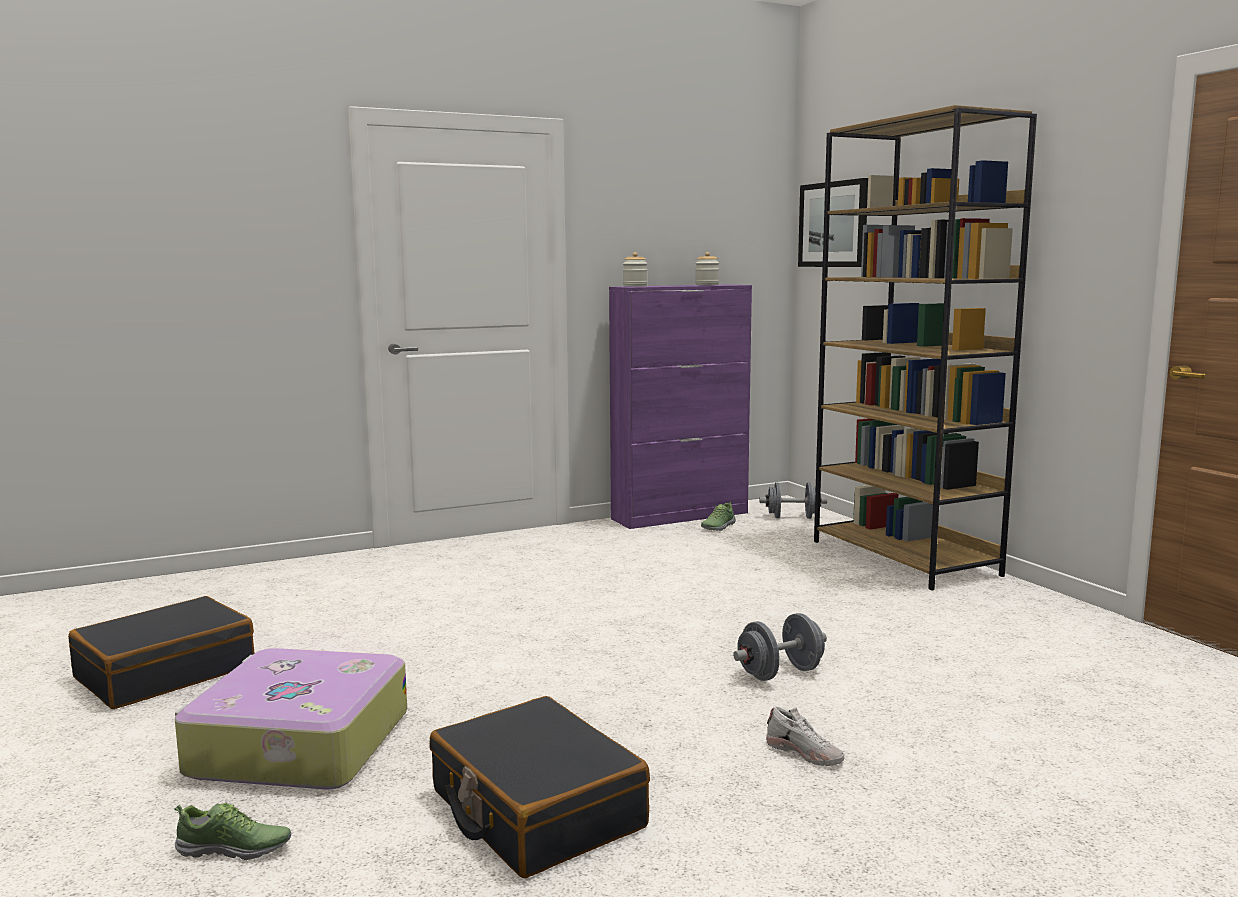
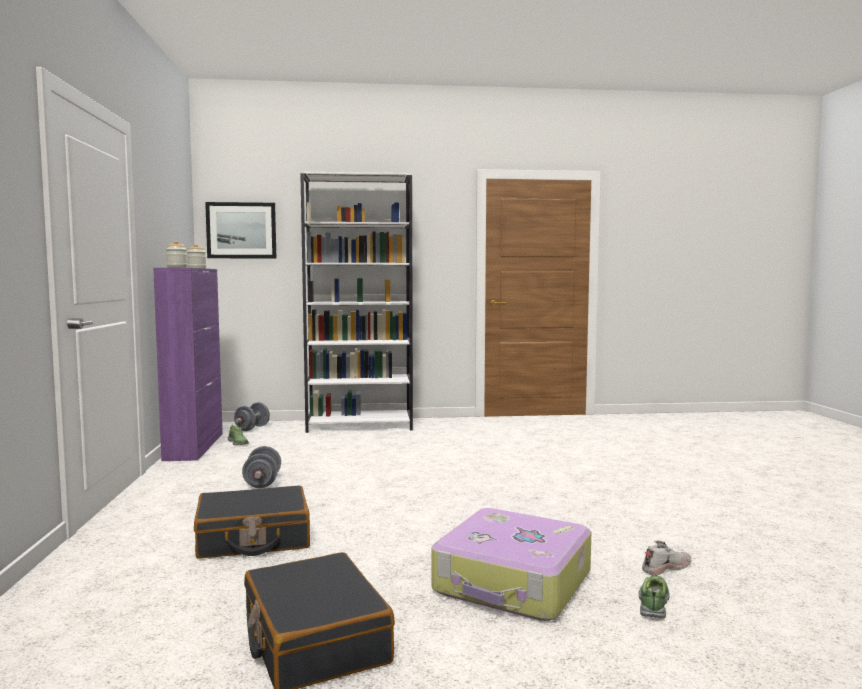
camera: 70 degrees left, 5 degrees down
black suitcase [429,696,650,878] -> black suitcase moved to [194,485,310,559]
grey dumbbell [733,613,827,681] -> grey dumbbell moved to [242,446,281,488]
white shoe [766,706,844,766] -> white shoe moved to [642,540,691,576]
brown bookcase [814,105,1037,591] -> white bookcase [300,172,413,433]

